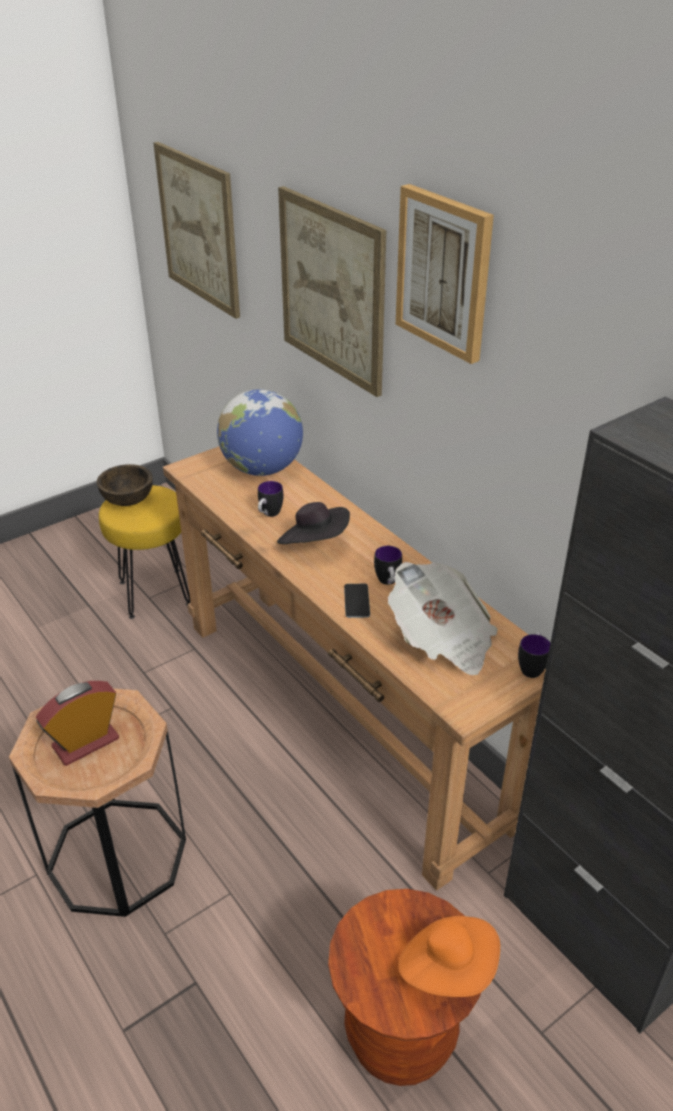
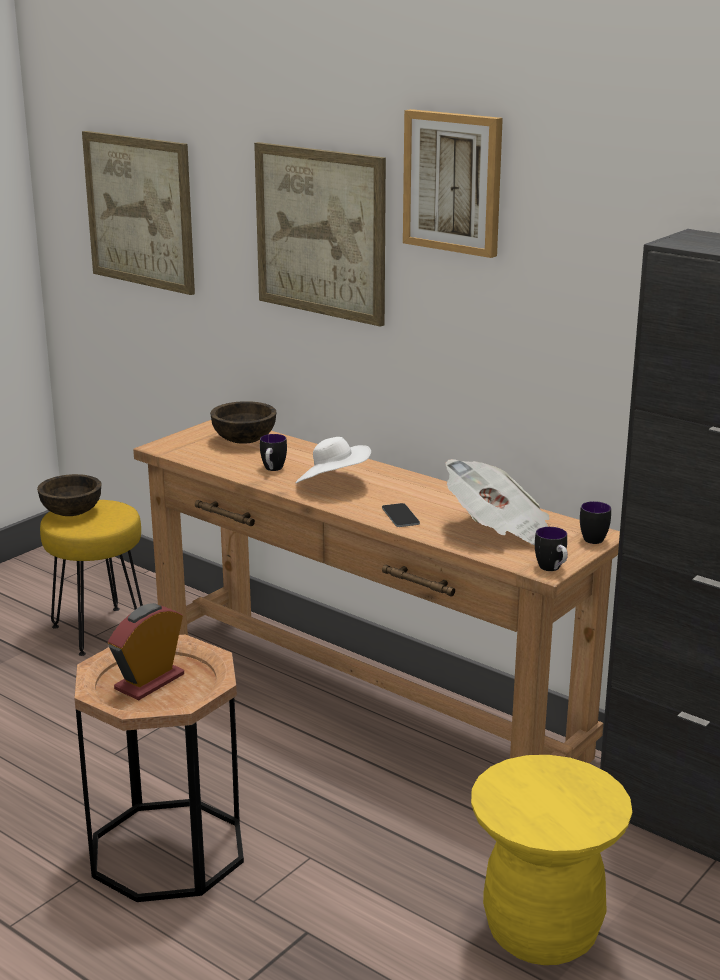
camera: 15 degrees left, 15 degrees down
globe [217,389,303,476] -> brown bowl [210,401,276,444]
black hat [277,502,350,544] -> white hat [295,437,371,483]
brown stool [328,889,481,1086] -> yellow stool [471,755,632,965]
mug [374,546,402,585] -> mug moved to [535,527,568,571]
orange hat [398,916,500,997] -> none

